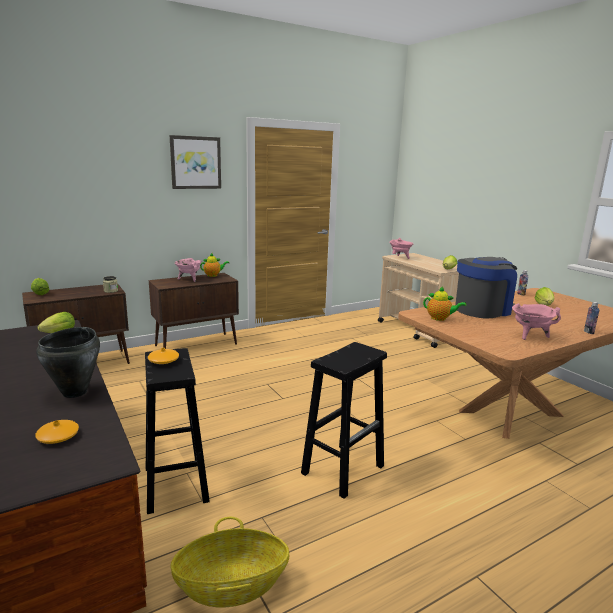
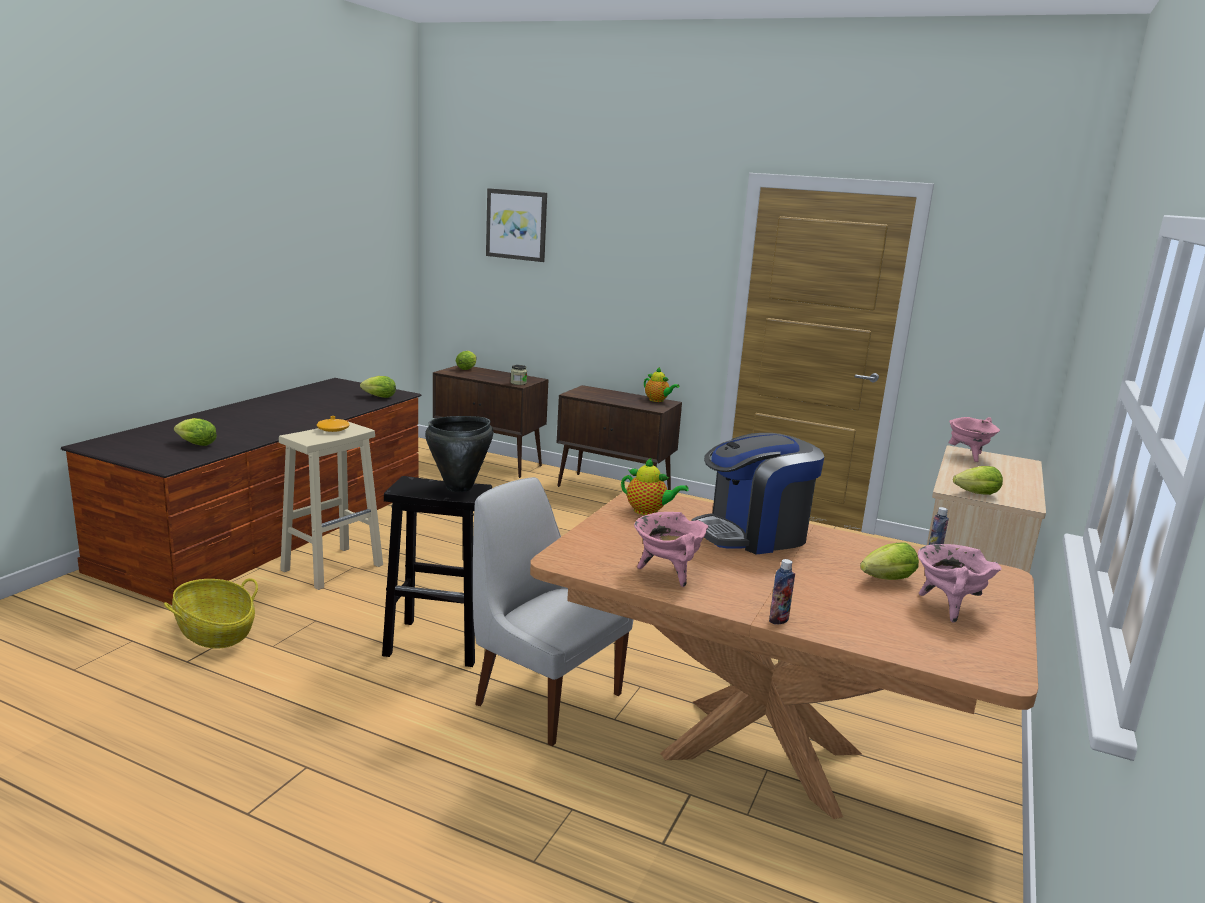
camera: 55 degrees right, 0 degrees up
orange vase [35,420,79,444] -> lettuce [174,418,217,446]
black cooking pot [36,327,100,398] -> black cooking pot moved to [425,416,493,492]
black stool [145,348,210,514] -> beige stool [279,422,383,590]
picture [170,135,221,189] -> picture moved to [486,188,547,262]
pink cooking pot [174,258,202,282] -> pink cooking pot moved to [918,544,1002,623]
teapot [423,287,466,321] -> teapot turned 60 degrees counterclockwise [621,458,689,515]
coffee machine [455,257,517,319] -> coffee machine turned 135 degrees clockwise [692,433,824,555]
none -> white chair [473,477,633,746]

